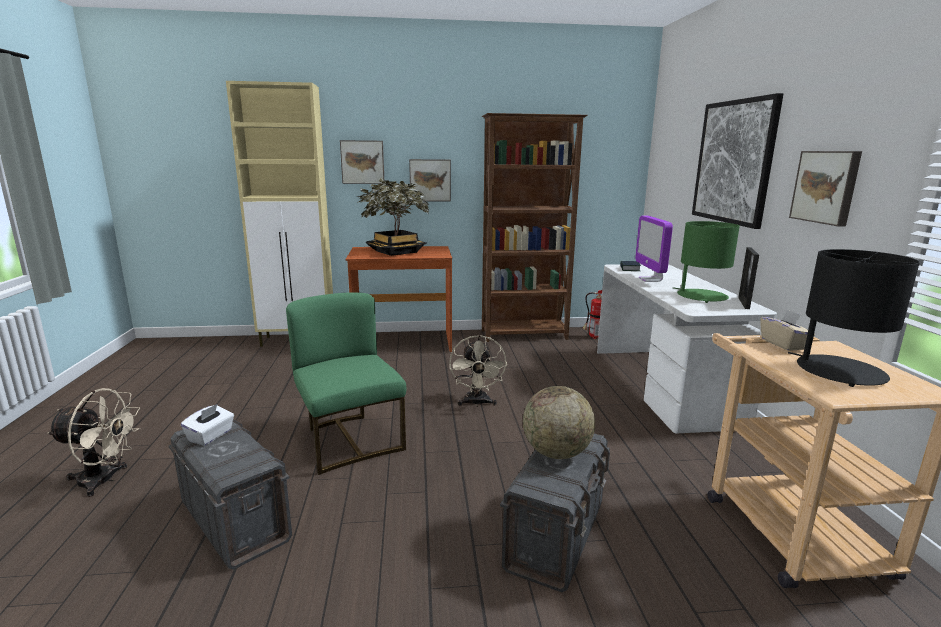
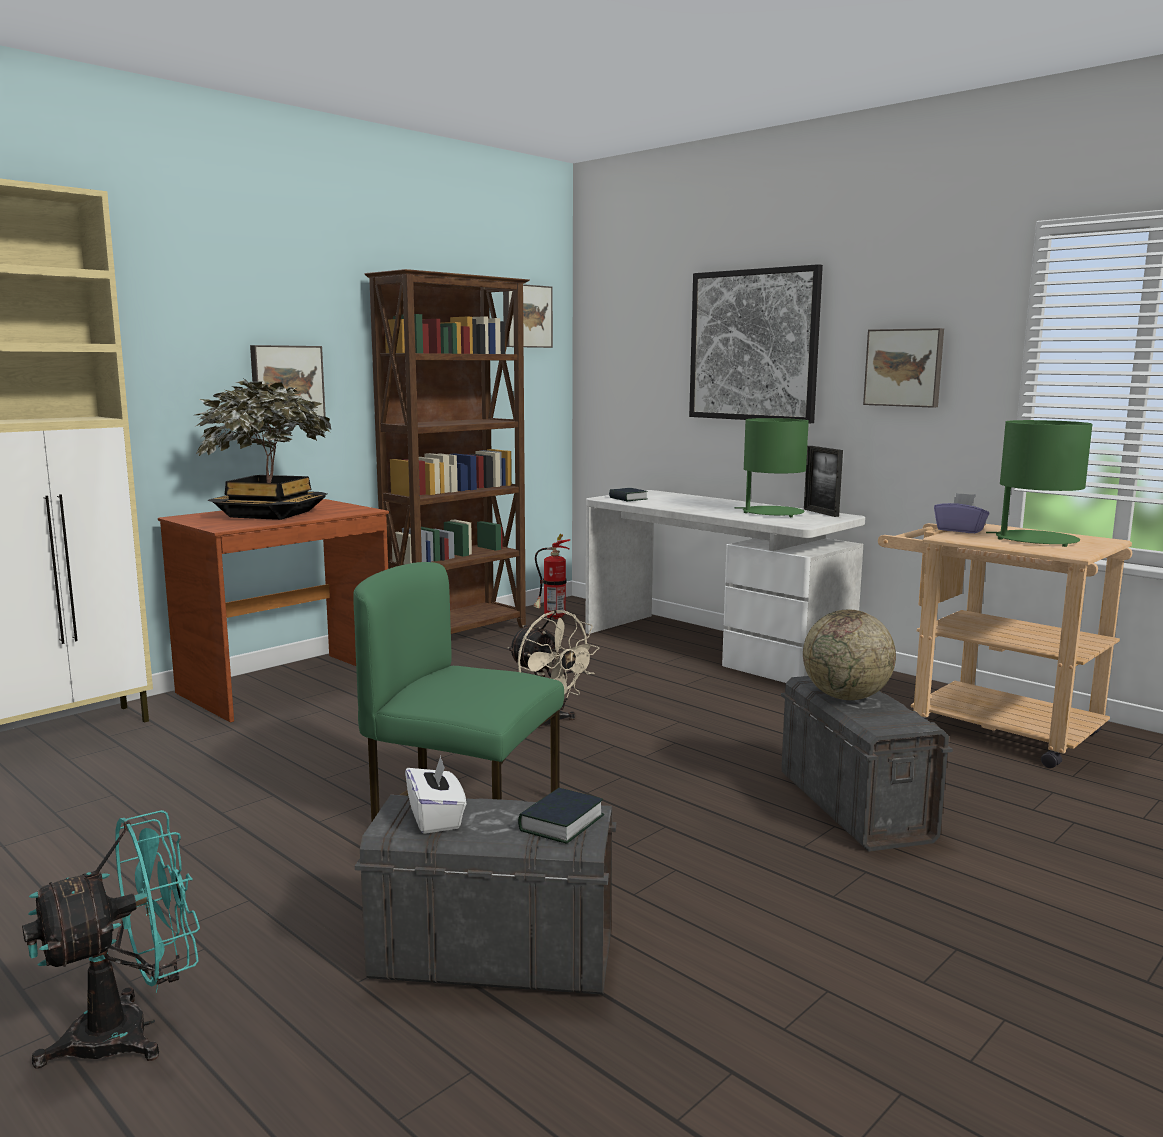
camera: 40 degrees left, 5 degrees down
beige fan [47,388,140,497] -> turquoise fan [22,810,200,1069]
picture [340,140,384,184] -> picture moved to [503,284,553,348]
monitor [635,216,673,282] -> none
beige tissue box [760,309,815,351] -> purple tissue box [934,493,989,533]
black table lamp [788,249,920,387] -> green table lamp [986,420,1092,547]
none -> book [518,788,605,843]

